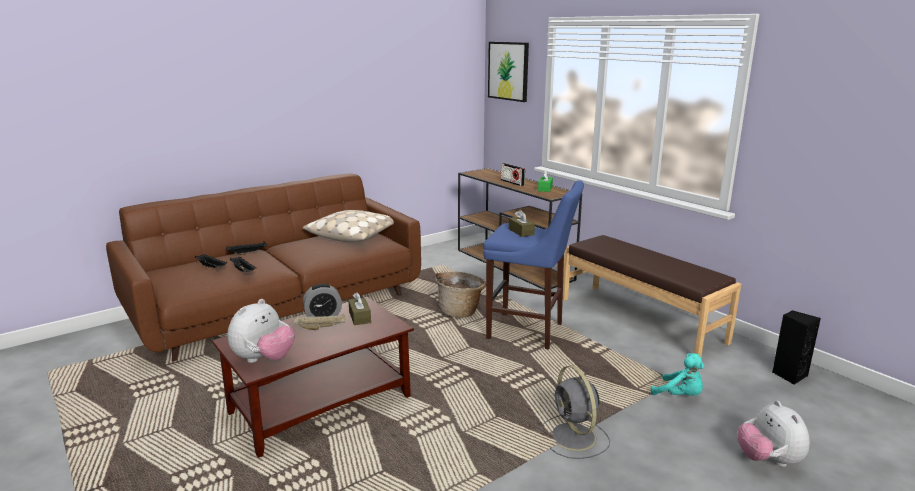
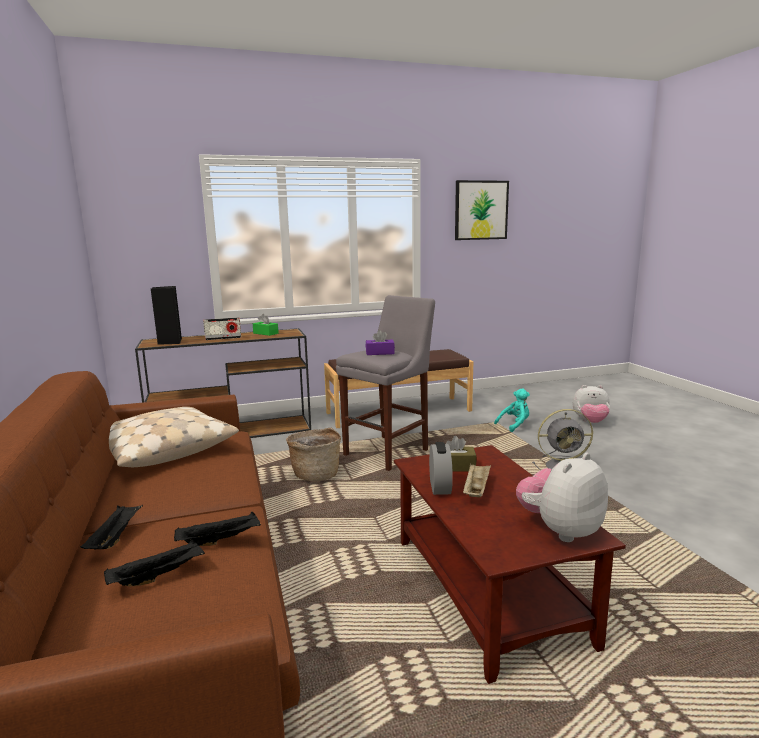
camera: 70 degrees left, 5 degrees down
plush toy [227,299,295,363] -> plush toy turned 90 degrees counterclockwise [516,453,608,542]
blue stool [483,180,584,350] -> grey stool [336,295,435,471]
picture [488,42,529,102] -> picture moved to [455,180,509,240]
brown tissue box [509,210,535,237] -> purple tissue box [366,330,395,355]
black speaker [772,310,821,385] -> black speaker moved to [151,286,182,345]

